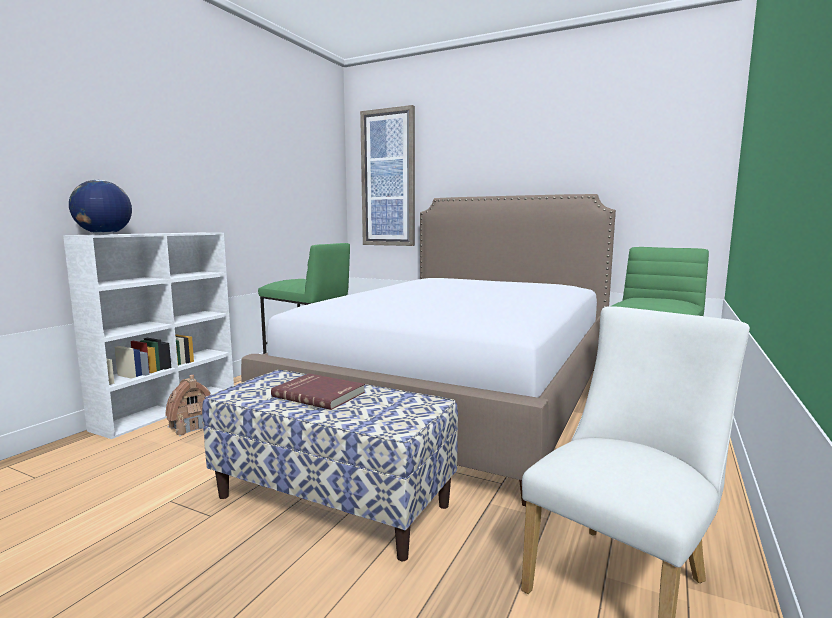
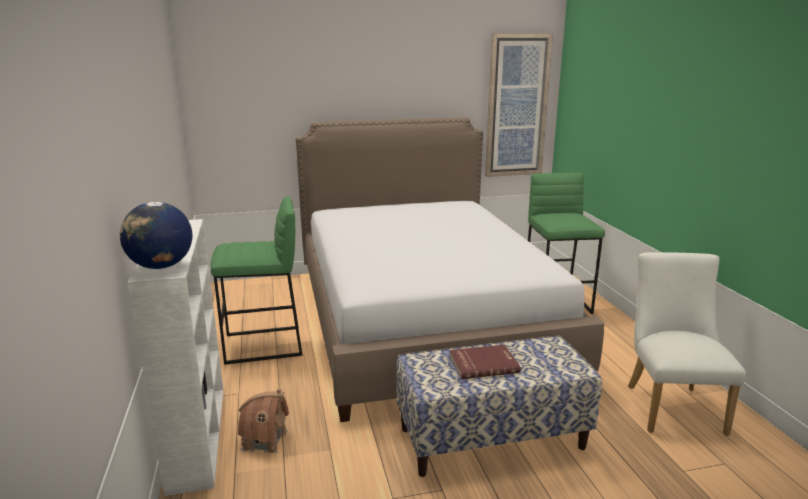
camera: 40 degrees left, 10 degrees up
picture [360,105,415,246] -> picture moved to [485,33,553,177]

